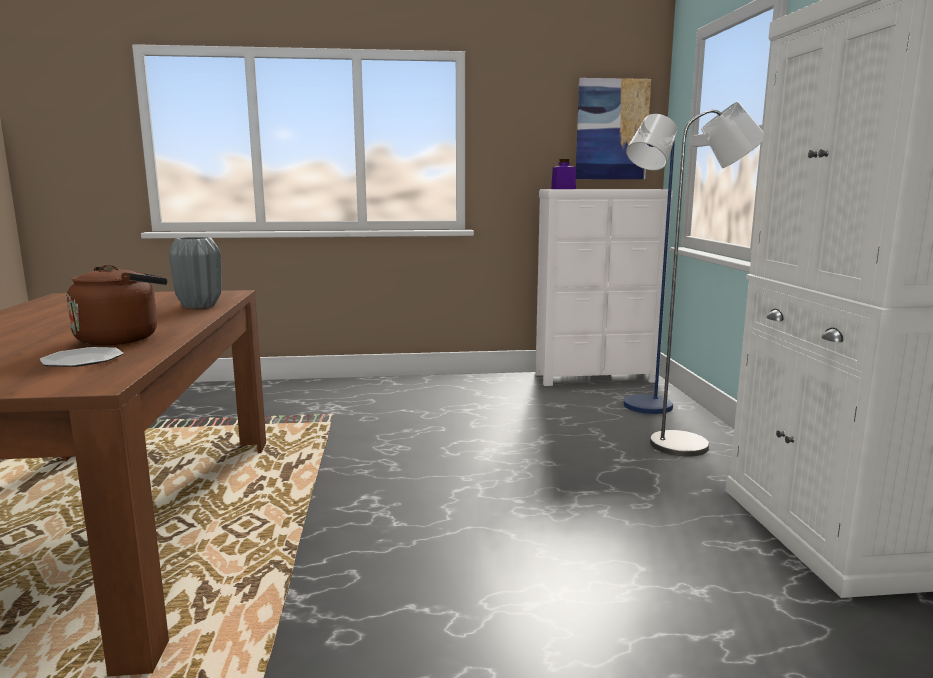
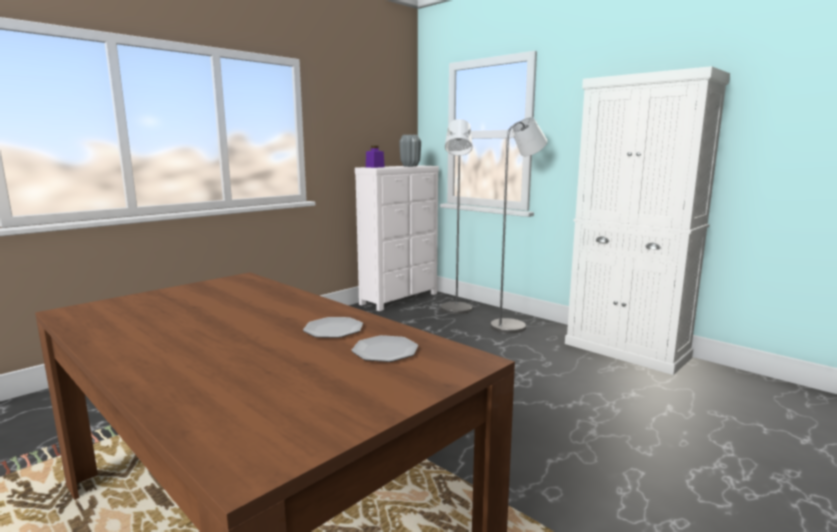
camera: 40 degrees left, 0 degrees up
brown kettle [67,265,168,345] -> plate [303,317,363,338]
grey vase [168,237,221,308] -> grey vase moved to [399,135,421,167]
picture [576,78,651,179] -> none
blue floor lamp [624,114,677,414] -> grey floor lamp [441,119,473,314]

